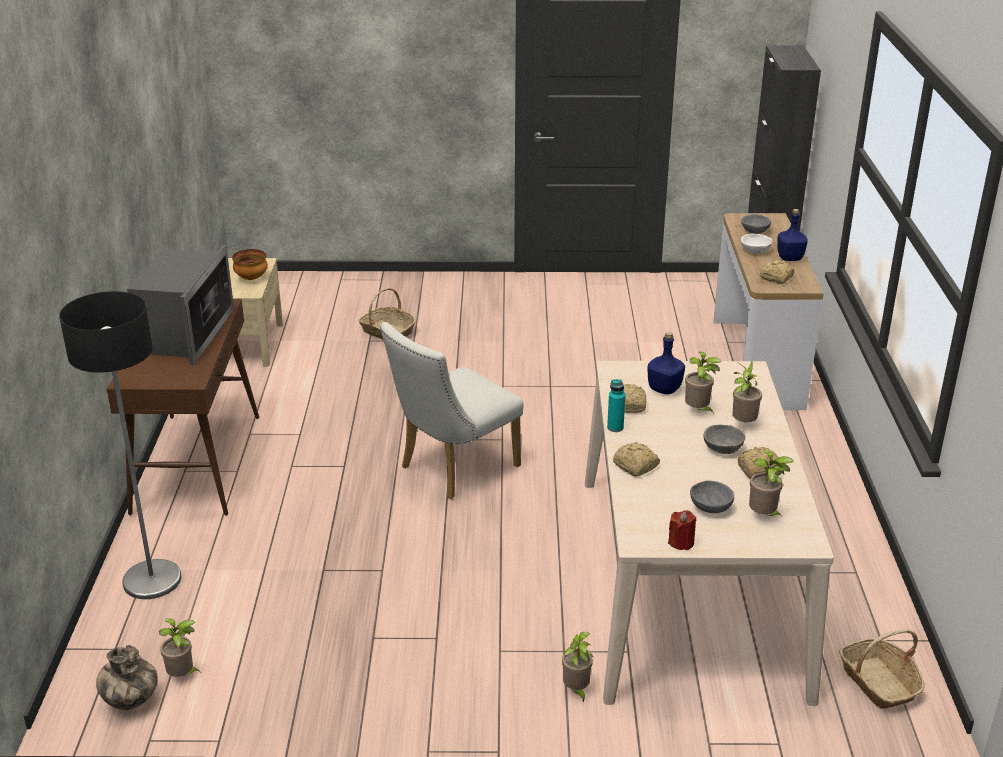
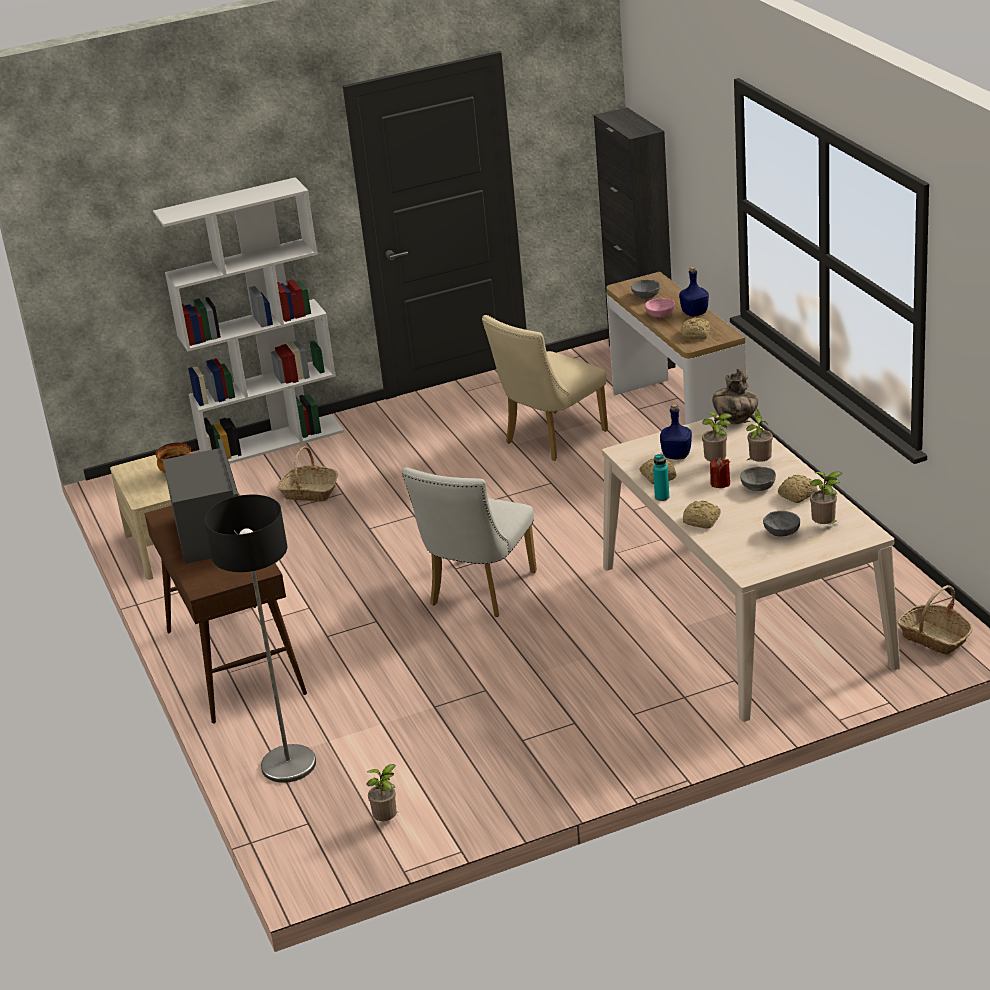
camera: 20 degrees left, 0 degrees up
vase [96,645,158,710] -> vase moved to [712,369,758,424]
potted plant [562,632,594,702] -> none
red candle [668,510,696,550] -> red candle moved to [710,458,730,488]
white bowl [741,234,773,254] -> pink bowl [645,298,675,317]
none -> white bookcase [153,177,344,464]
none -> beige chair [482,315,608,461]

